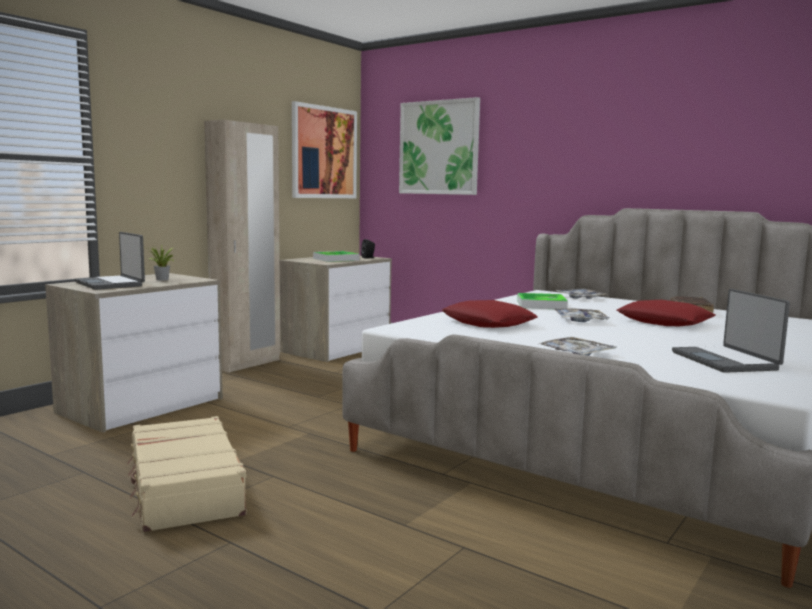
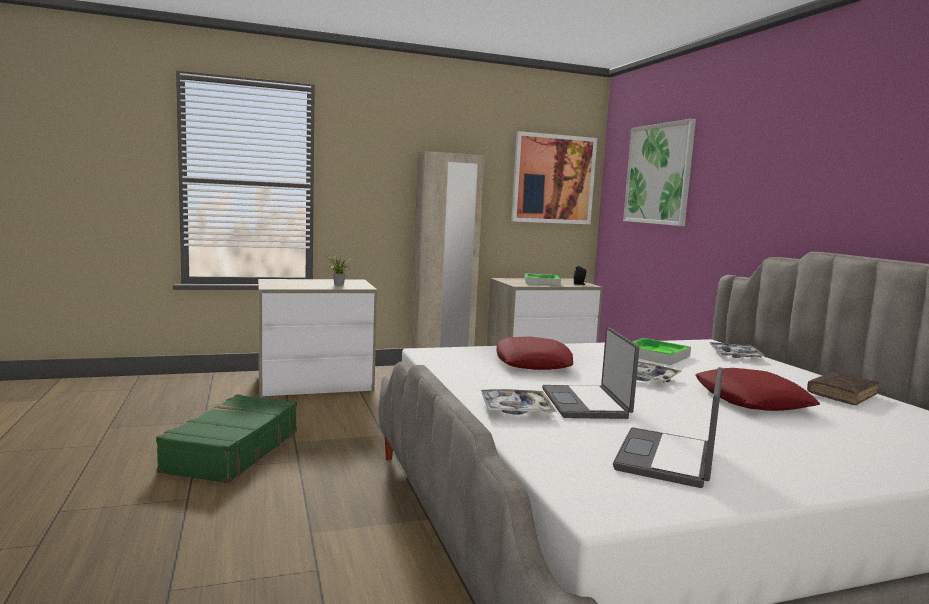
camera: 35 degrees right, 0 degrees up
laptop [75,232,145,290] -> laptop moved to [542,327,639,419]
beige suitcase [127,416,247,532] -> green suitcase [156,394,297,483]

